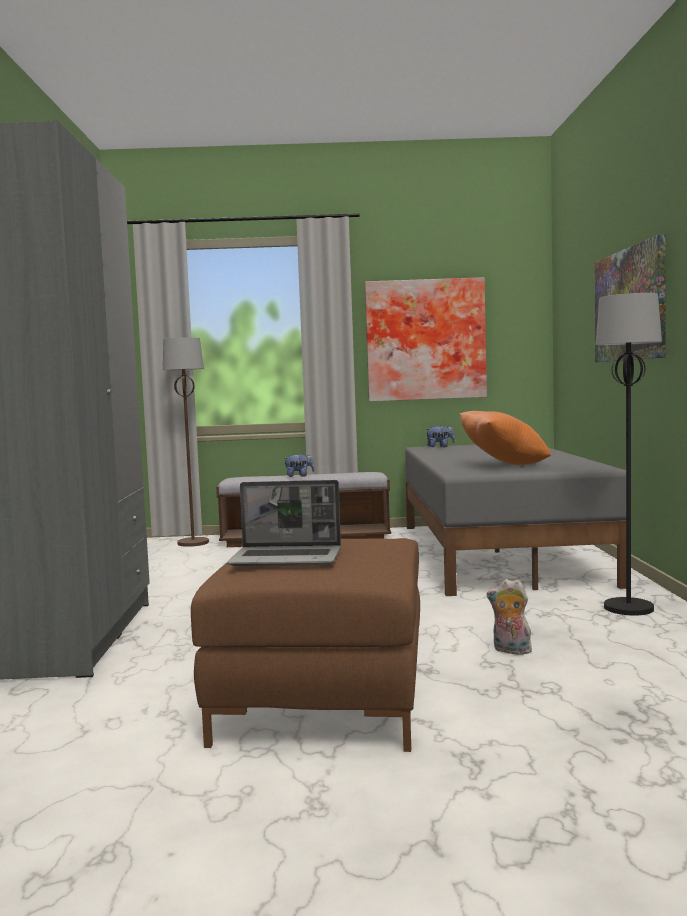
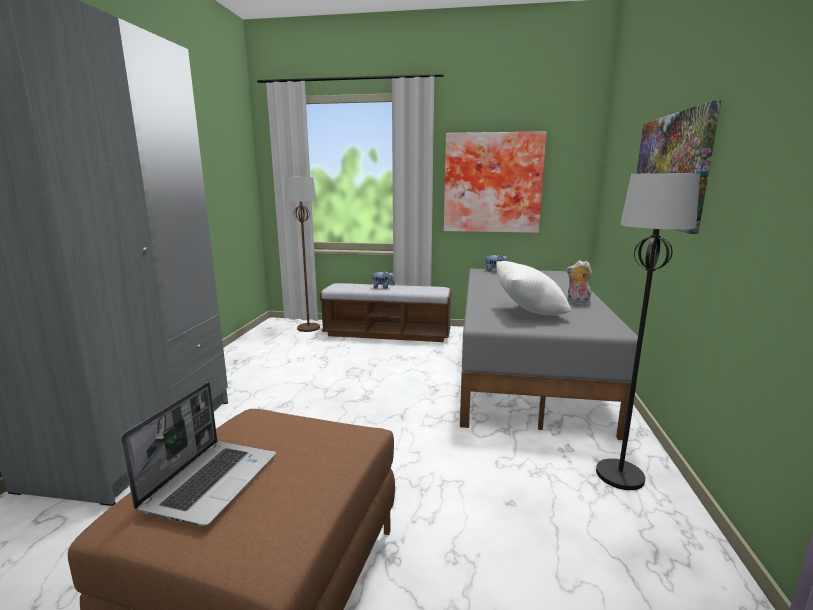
camera: 10 degrees right, 10 degrees up
laptop [227,480,341,566] -> laptop turned 90 degrees counterclockwise [121,382,276,527]
orange pillow [460,411,551,465] -> white pillow [496,261,571,315]
plush toy [487,579,532,656] -> plush toy moved to [566,260,592,306]

